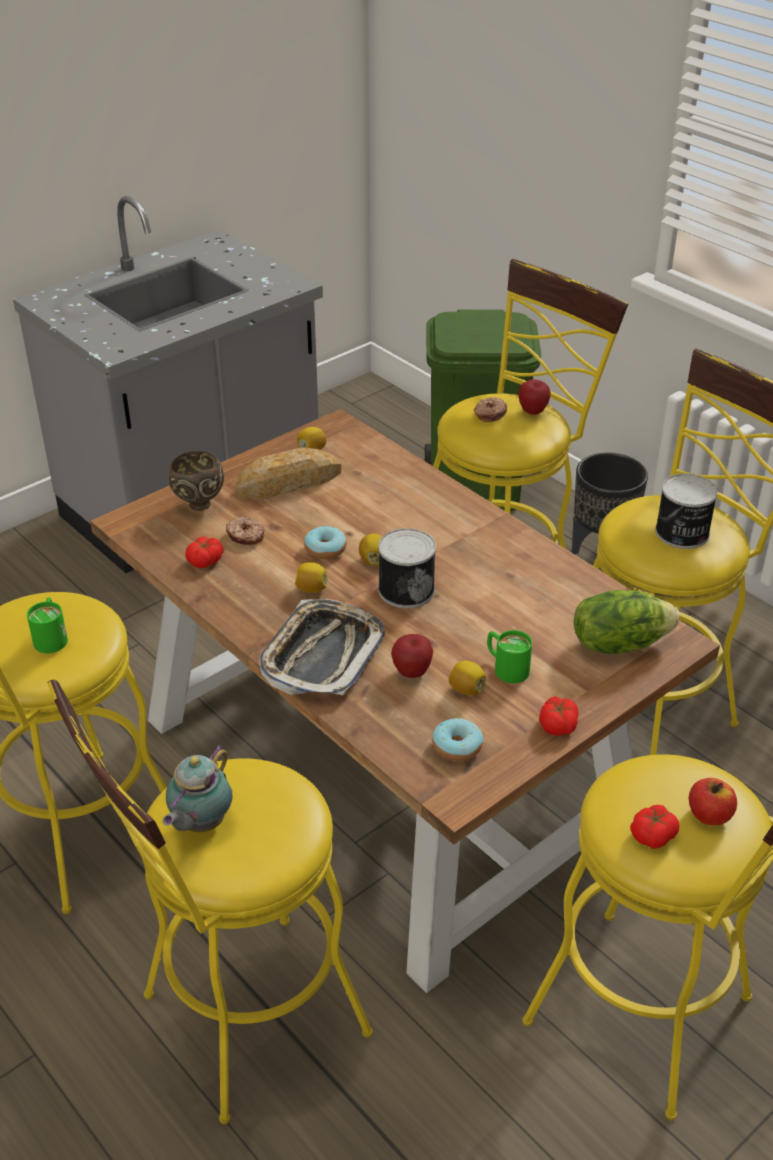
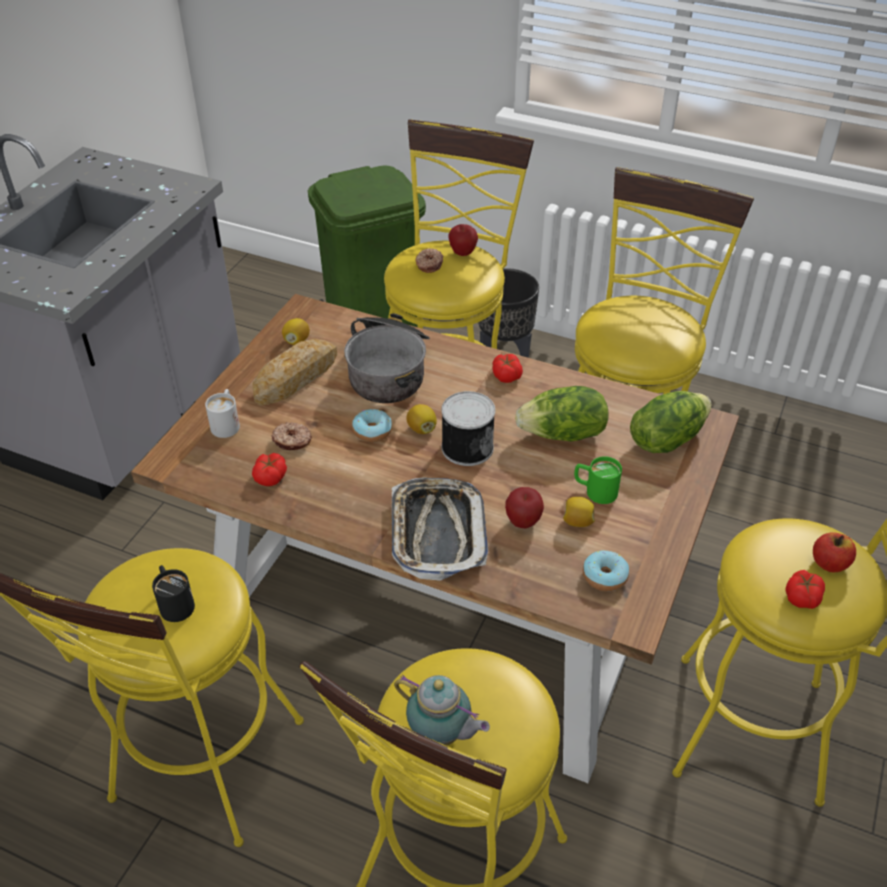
camera: 25 degrees left, 5 degrees up
green mug [27,597,68,653] -> black mug [152,565,195,622]
teapot [162,745,232,832] -> teapot turned 60 degrees counterclockwise [394,675,490,746]
brown bowl [168,451,224,511] -> white mug [205,389,240,438]
lemon [295,562,327,592] -> none
tomato [539,696,579,736] -> tomato moved to [492,354,523,383]
can [655,473,718,549] -> none
none -> cooking pot [344,313,430,403]
none -> lettuce [515,386,609,441]

